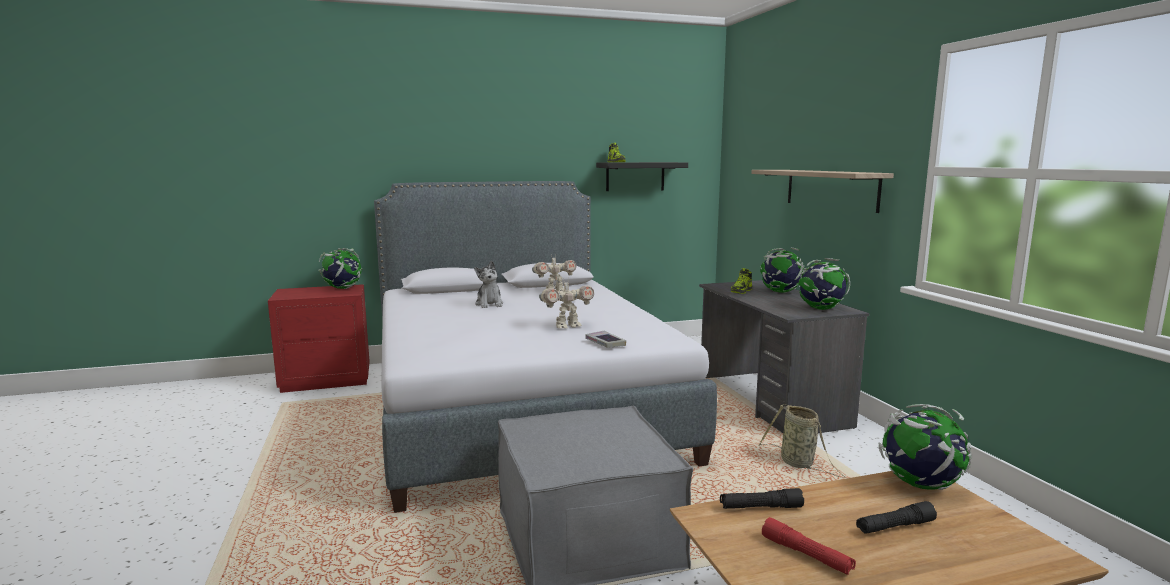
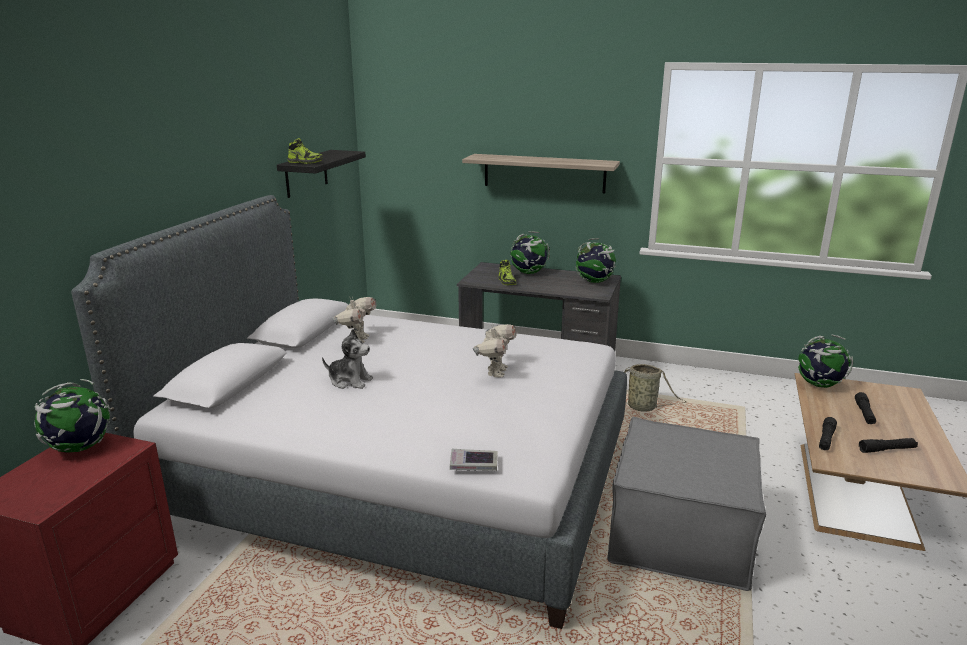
camera: 55 degrees left, 10 degrees up
book [585,331,626,348] -> book moved to [450,449,498,471]
red flashlight [762,517,856,575] -> black flashlight [859,438,918,453]

